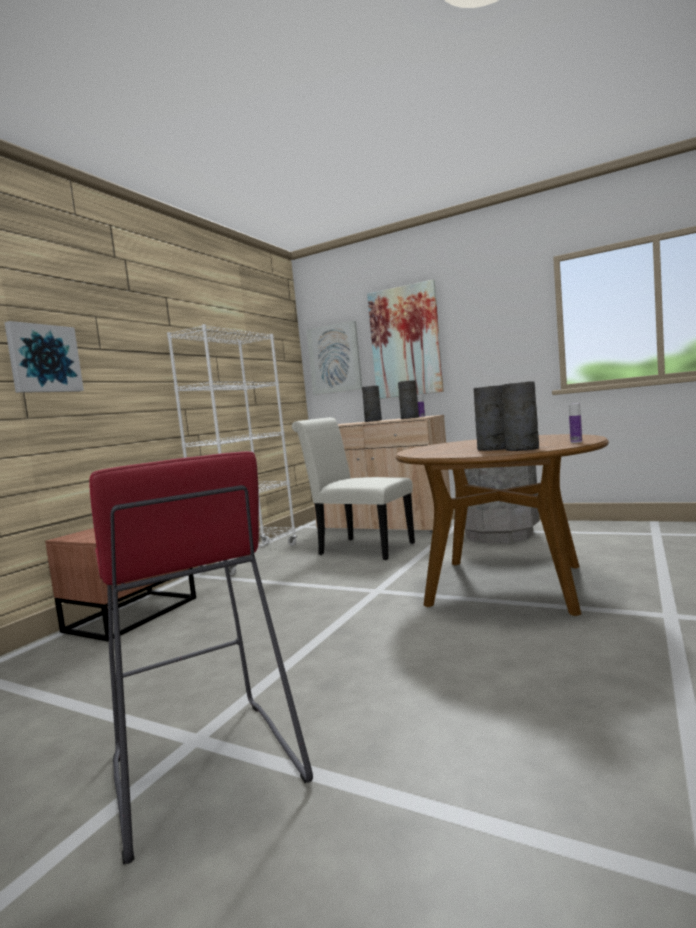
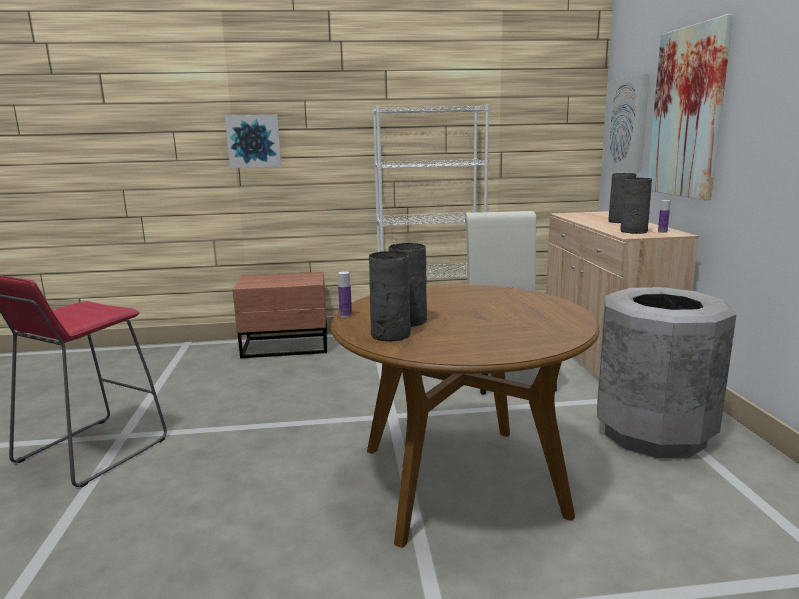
camera: 55 degrees right, 10 degrees up
bottle [569,403,582,443] -> bottle moved to [338,271,352,317]

